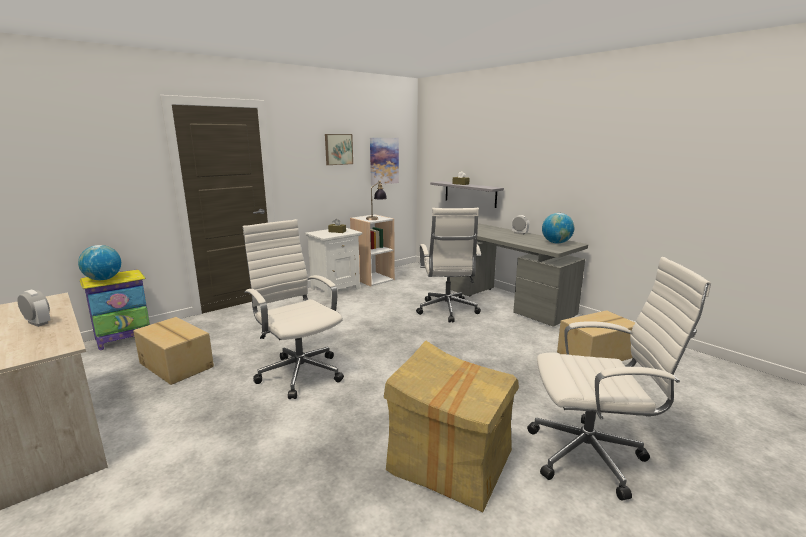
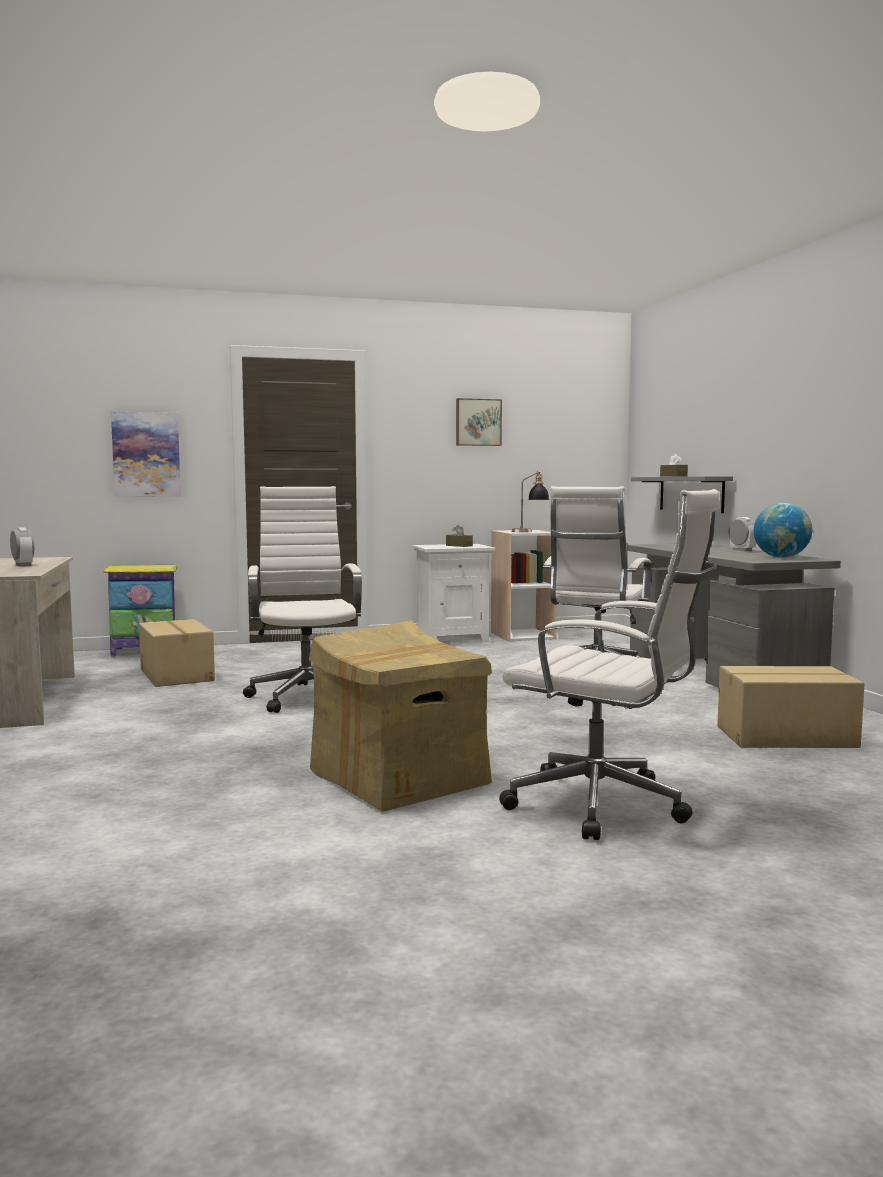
camera: 25 degrees right, 10 degrees down
globe [78,245,121,280] -> none
picture [370,138,399,185] -> picture moved to [111,412,181,497]

